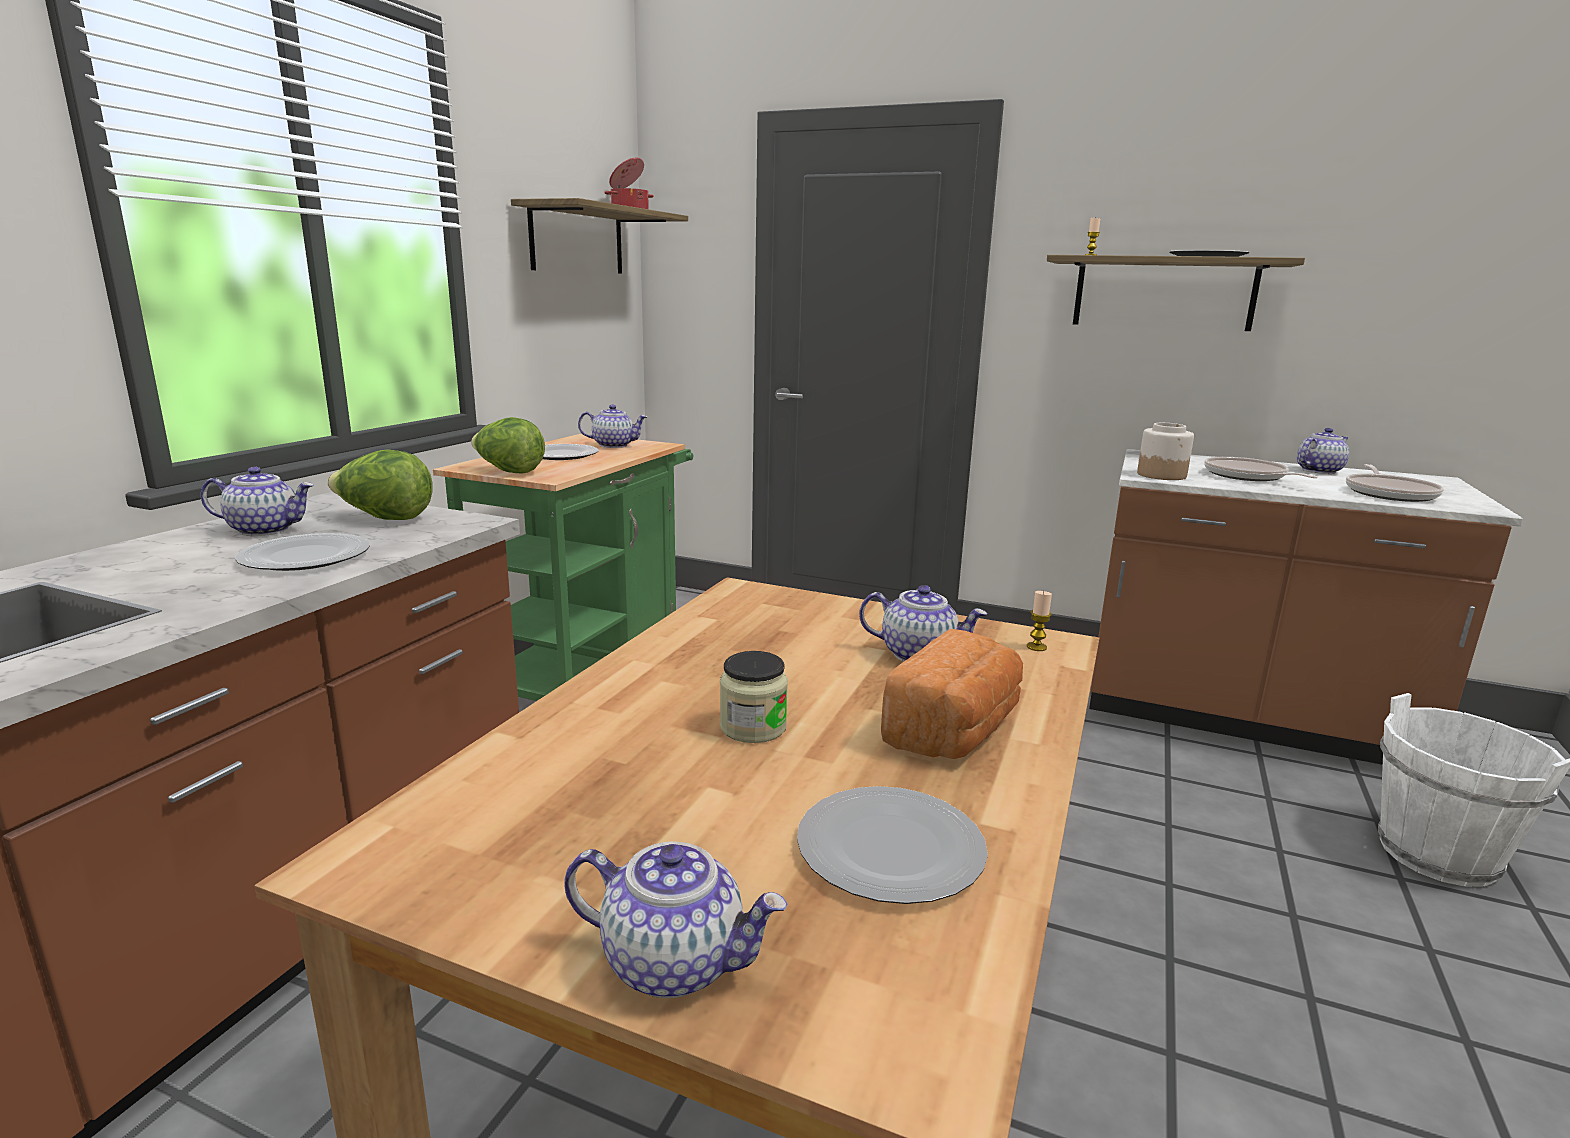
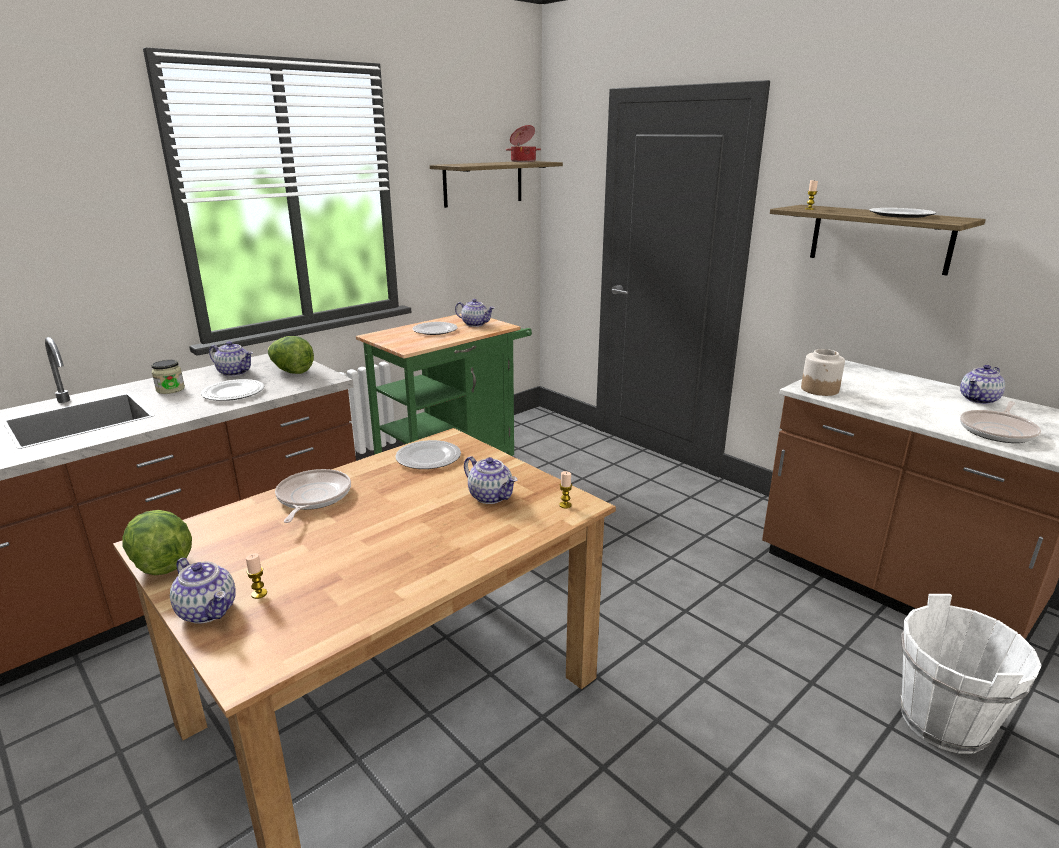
camera: 25 degrees right, 5 degrees up
lettuce [471,417,545,474] -> lettuce moved to [122,510,192,575]
jar [720,651,788,743] -> jar moved to [152,360,185,394]
plate [797,786,988,904] -> plate moved to [395,440,461,469]
bread [881,629,1023,759] -> none
frying pan [1204,457,1318,481] -> frying pan moved to [275,469,351,523]
teapot [1297,428,1349,474] -> teapot turned 150 degrees clockwise [960,365,1005,404]
none -> candle [246,553,267,599]

